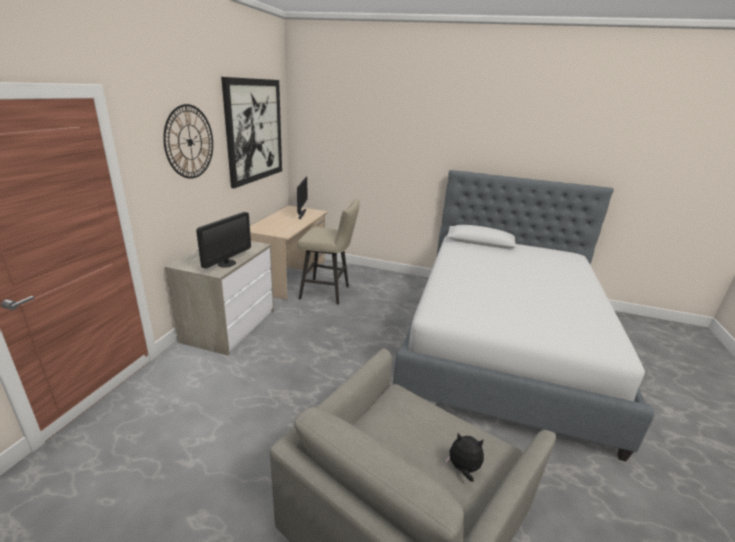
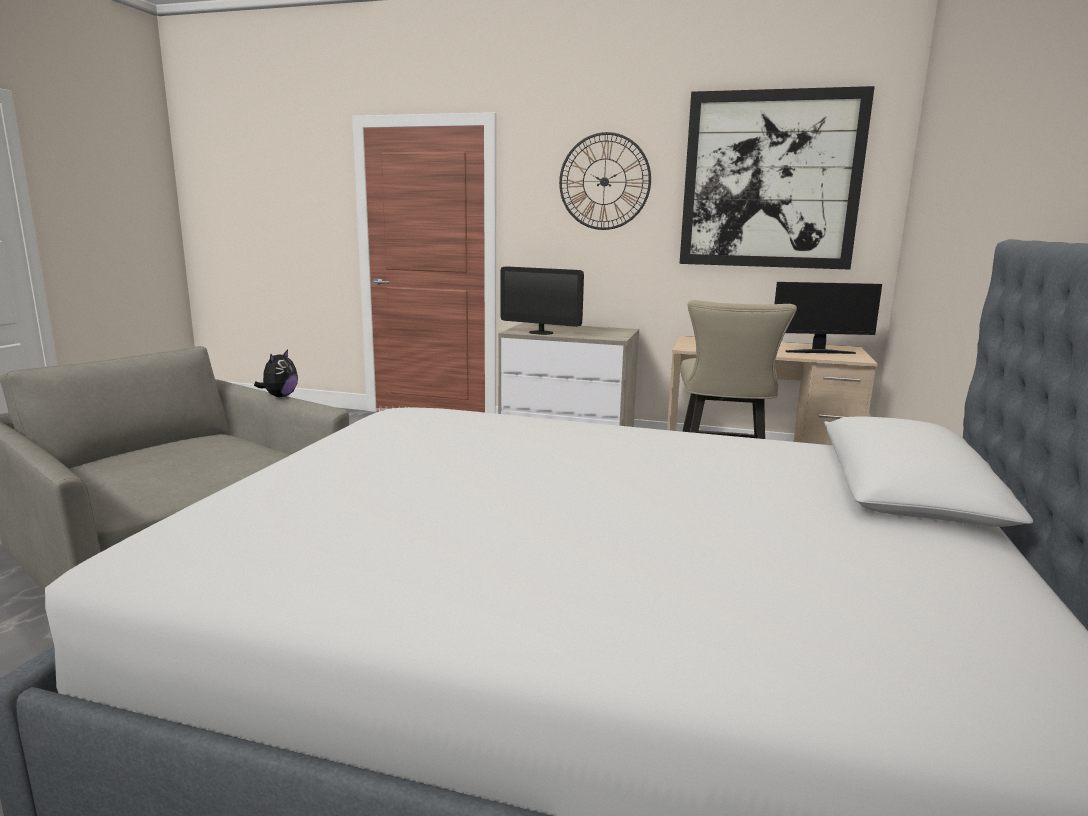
camera: 90 degrees right, 10 degrees down
plush toy [445,433,484,482] -> plush toy moved to [254,349,298,397]

